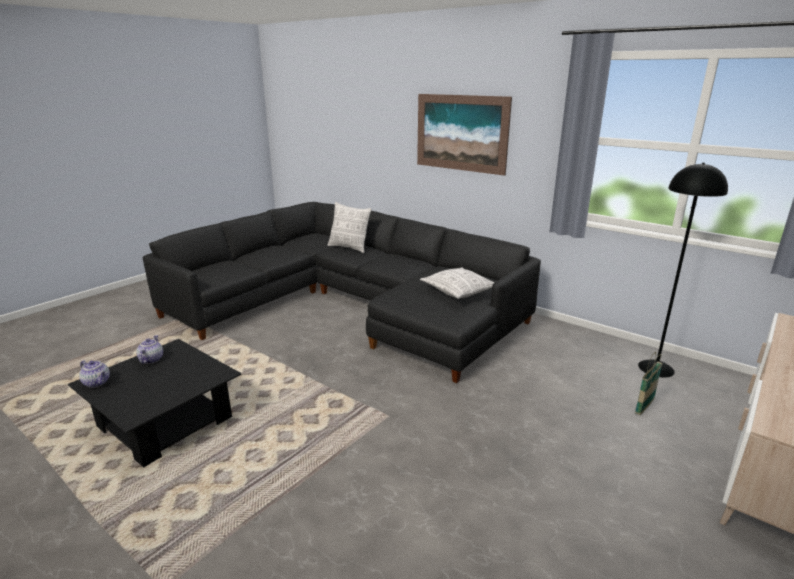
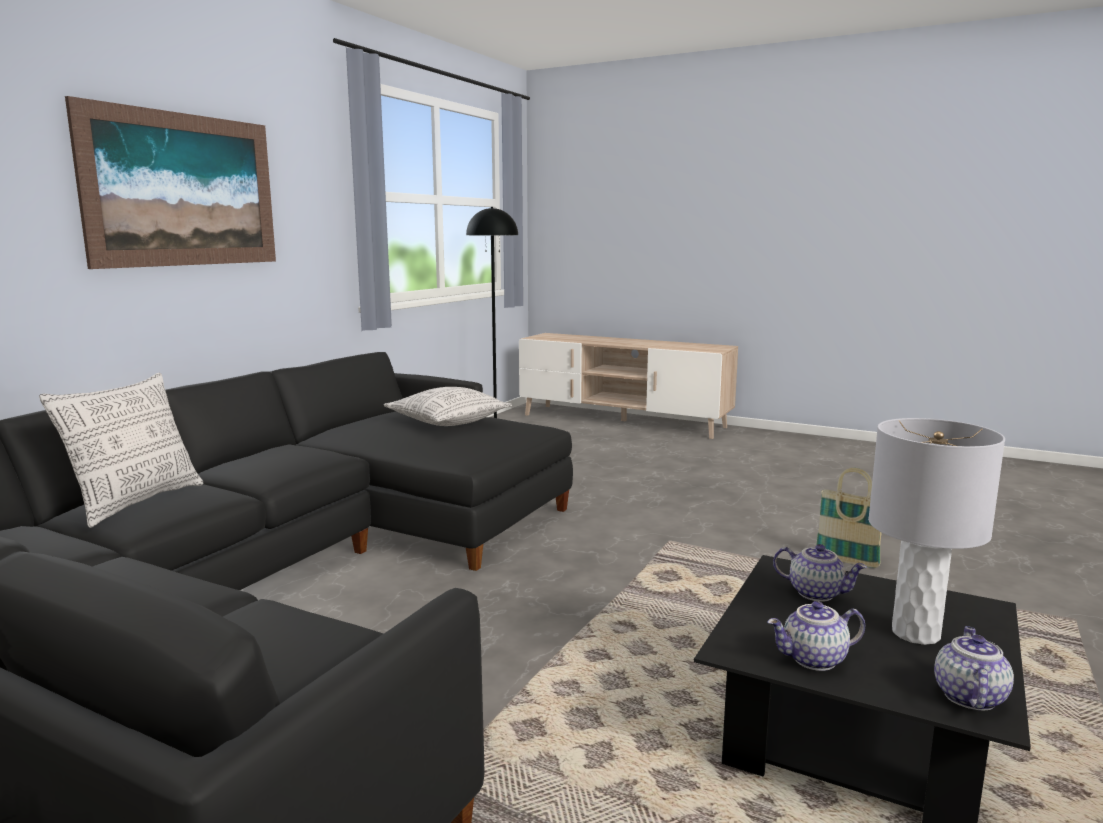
camera: 100 degrees left, 10 degrees down
basket [635,352,663,415] -> basket moved to [816,468,881,568]
none -> teapot [773,544,867,601]
none -> grey table lamp [868,418,1005,645]

